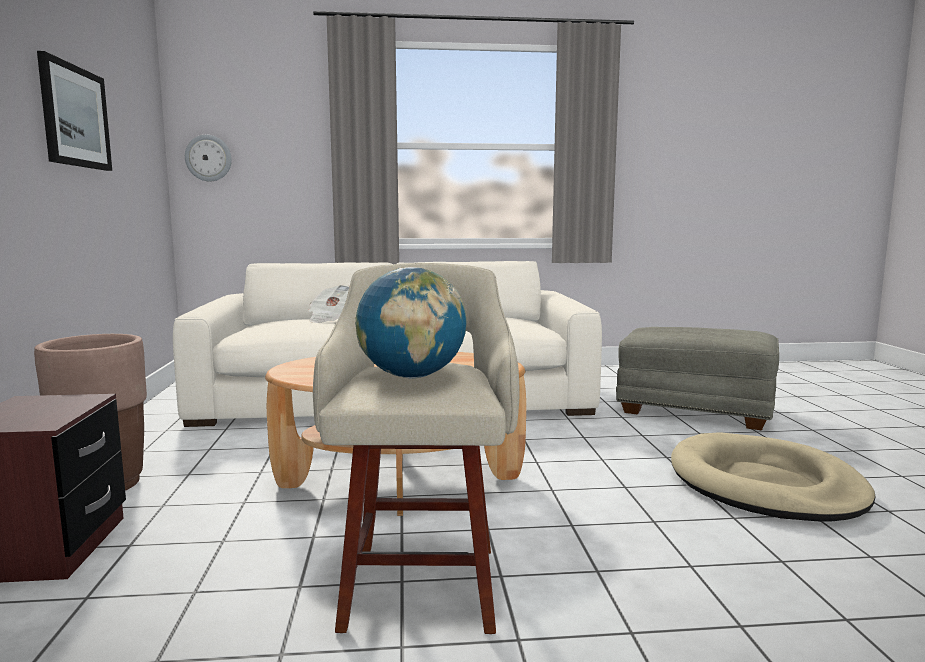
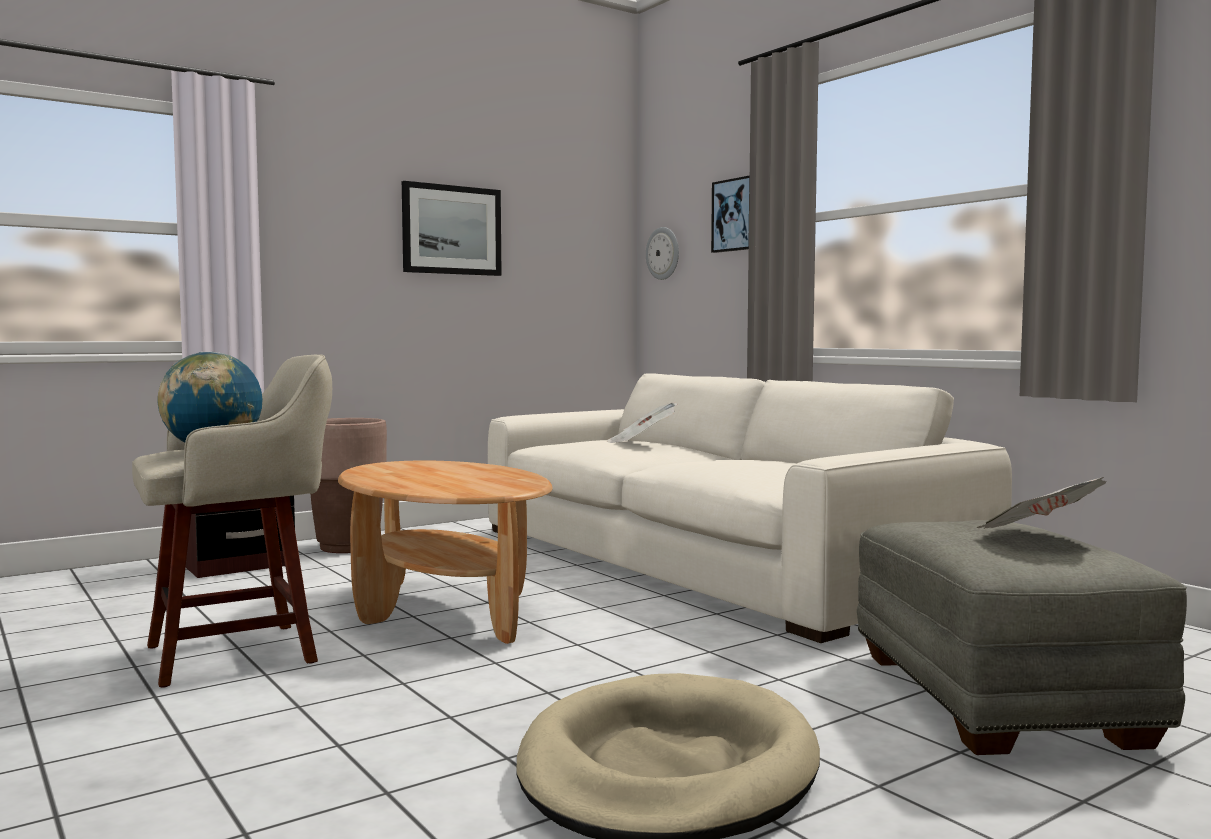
camera: 60 degrees right, 5 degrees down
none -> picture [711,175,750,253]
none -> newspaper [977,477,1106,529]

